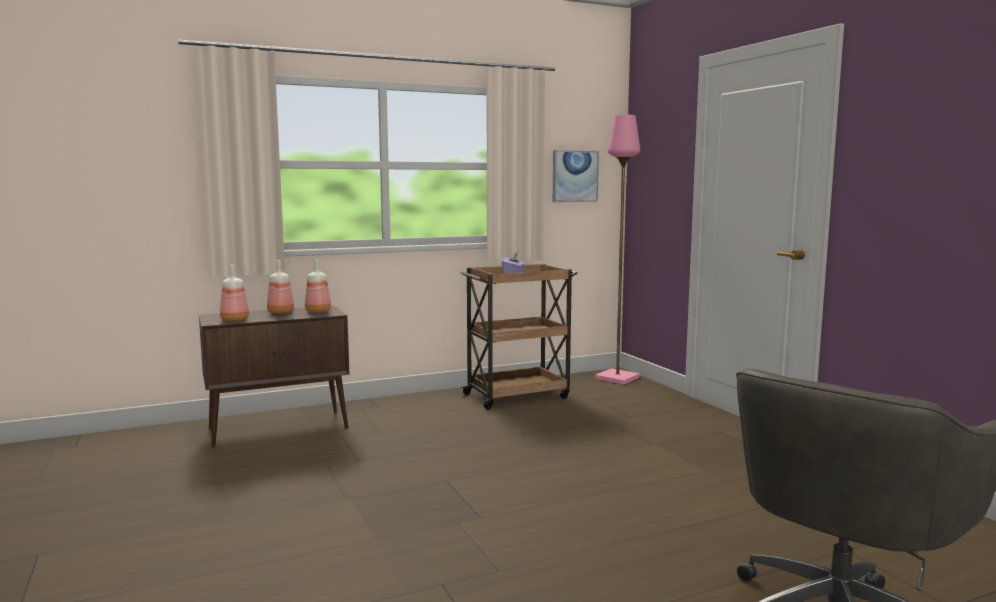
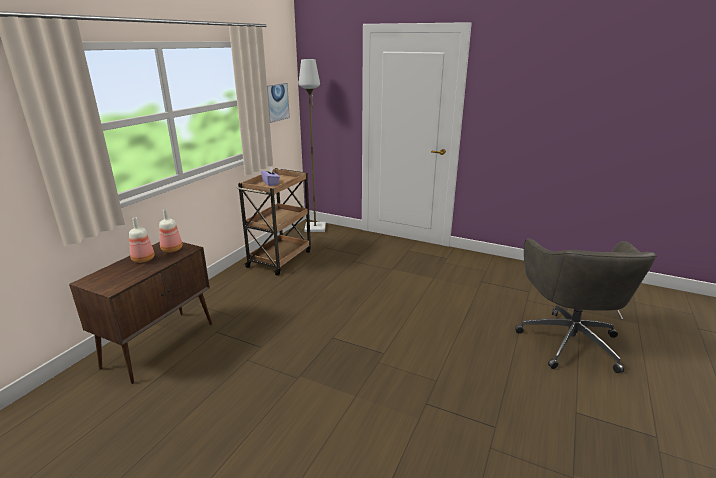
camera: 40 degrees left, 15 degrees up
bottle [220,264,249,321] -> none
pink floor lamp [595,115,640,385] -> grey floor lamp [299,59,326,232]

